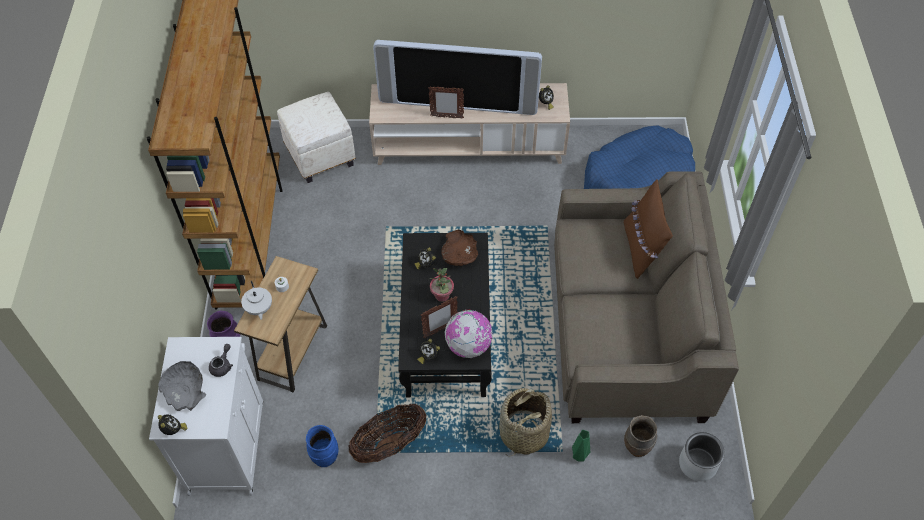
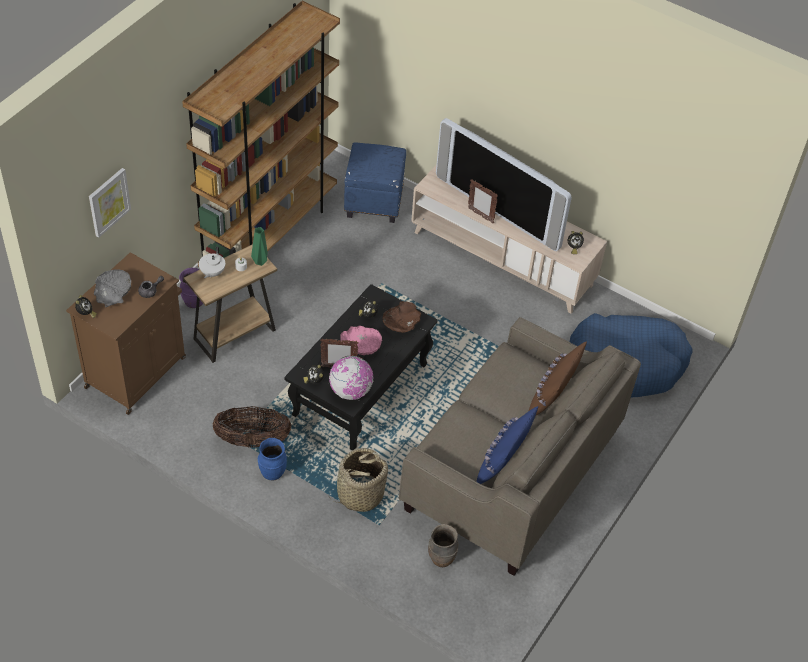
camera: 30 degrees right, 5 degrees down
white cabinet [149,337,264,496] -> brown cabinet [66,252,186,415]
white ottoman [277,92,356,183] -> blue ottoman [344,143,406,223]
blue vase [306,425,339,467] -> blue vase moved to [258,438,287,480]
potted plant [430,268,454,302] -> pink bowl [340,326,382,355]
green vase [572,430,590,461] -> green vase moved to [251,227,268,266]
grey planter [679,432,725,481] -> none
none -> picture [89,168,131,238]
none -> blue pillow [476,406,538,484]

